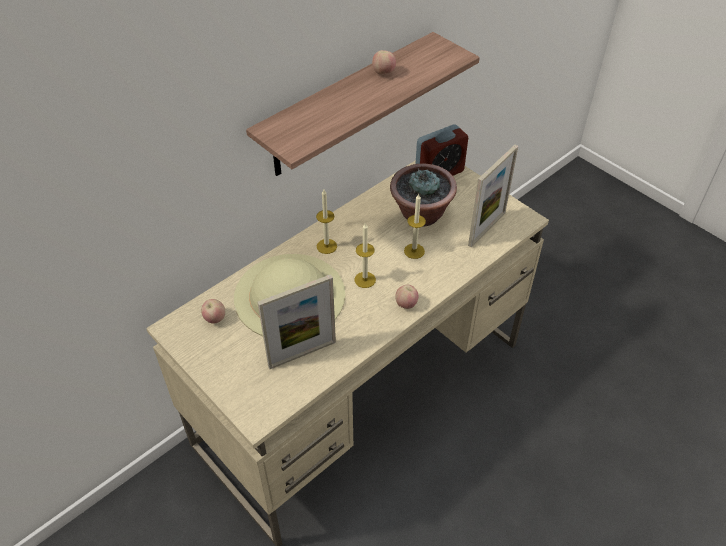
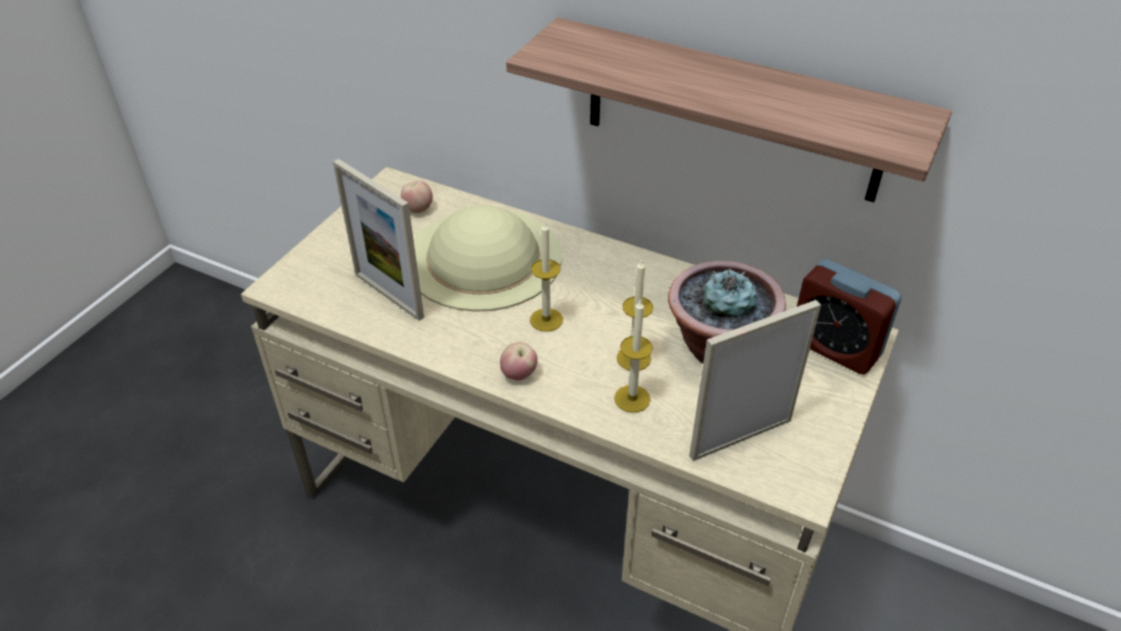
camera: 70 degrees right, 5 degrees down
candle [316,190,337,254] -> candle moved to [614,299,653,413]
apple [372,50,396,74] -> none
picture frame [468,145,518,247] -> picture frame turned 135 degrees clockwise [689,300,821,461]

